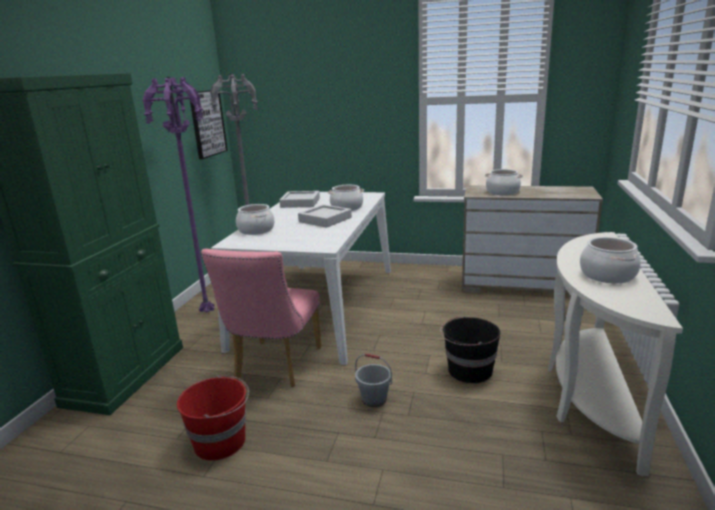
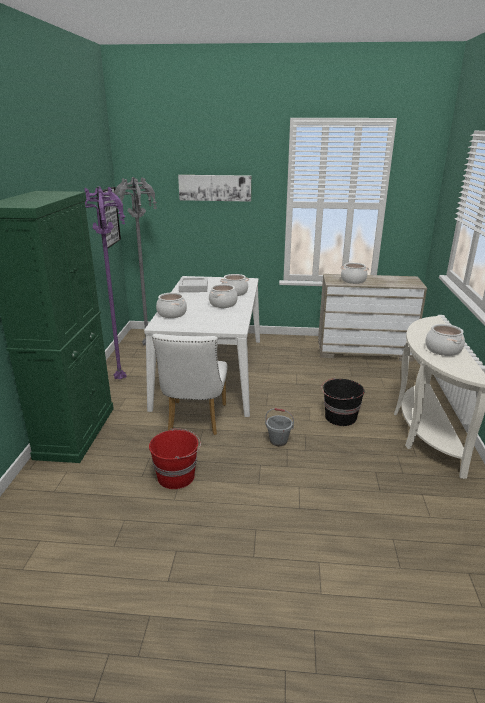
camera: 10 degrees left, 5 degrees up
pink chair [201,249,322,387] -> white chair [152,334,228,435]
grey tray [298,204,352,228] -> cooking pot [209,284,237,308]
none -> picture [178,175,251,202]

